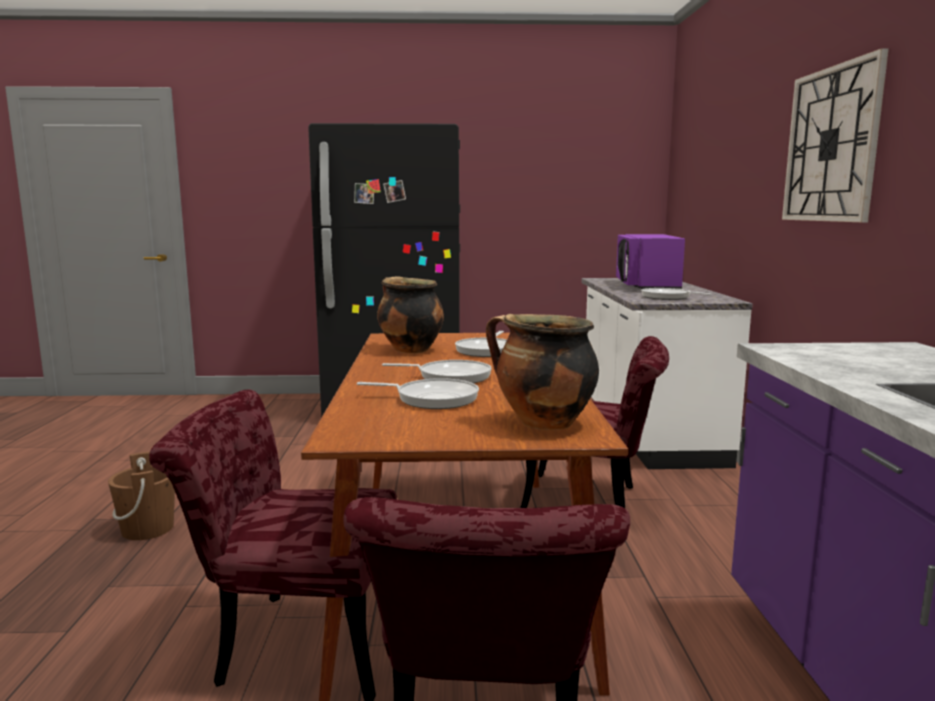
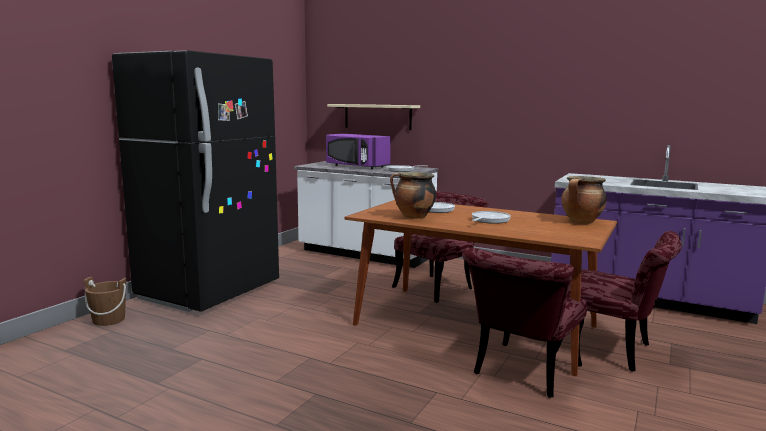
camera: 60 degrees left, 0 degrees up
brown bucket [108,452,175,540] -> brown bucket moved to [83,277,126,326]
frying pan [357,378,479,409] -> none
wall clock [782,48,889,222] -> none
none -> beige shelf [327,104,420,130]

